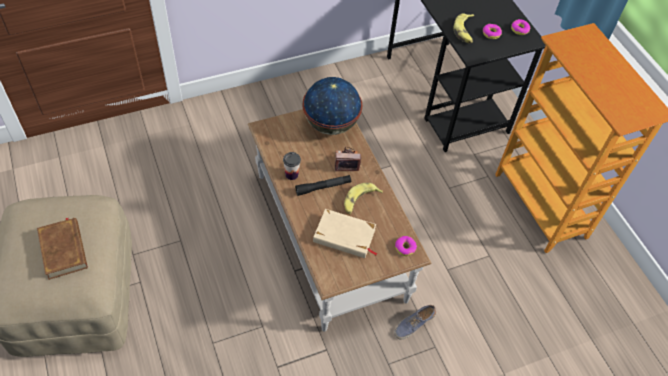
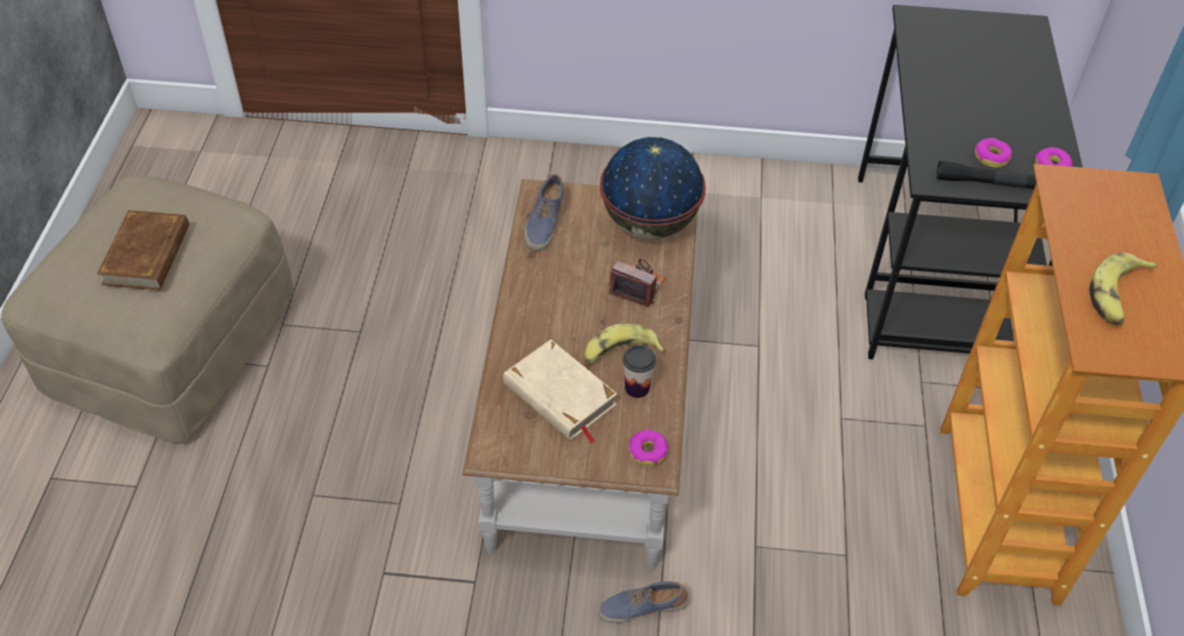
camera: 30 degrees right, 5 degrees down
cup [283,152,301,180] -> cup moved to [623,345,656,398]
black flashlight [295,175,351,196] -> black flashlight moved to [936,161,1036,189]
banana [454,14,474,43] -> banana moved to [1089,253,1157,326]
none -> shoe [525,174,565,251]

